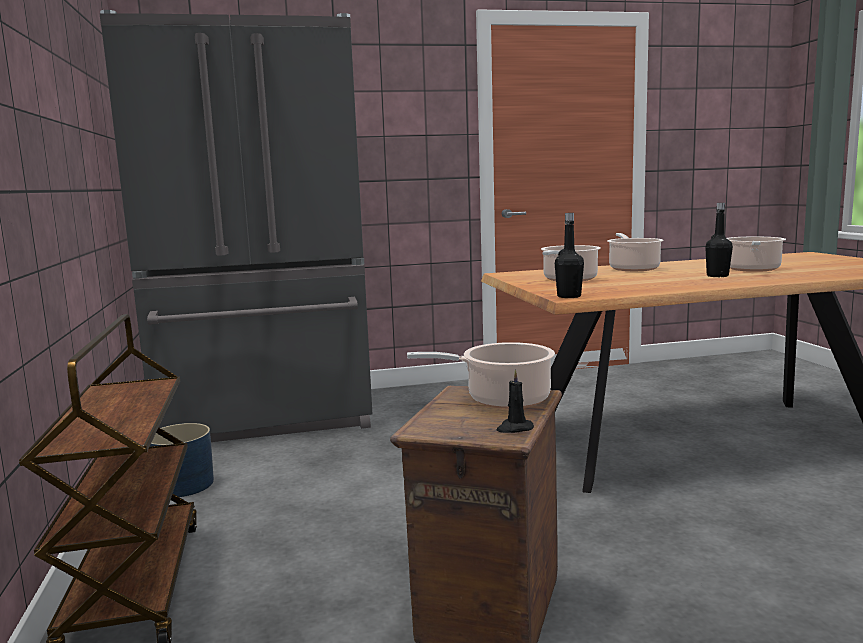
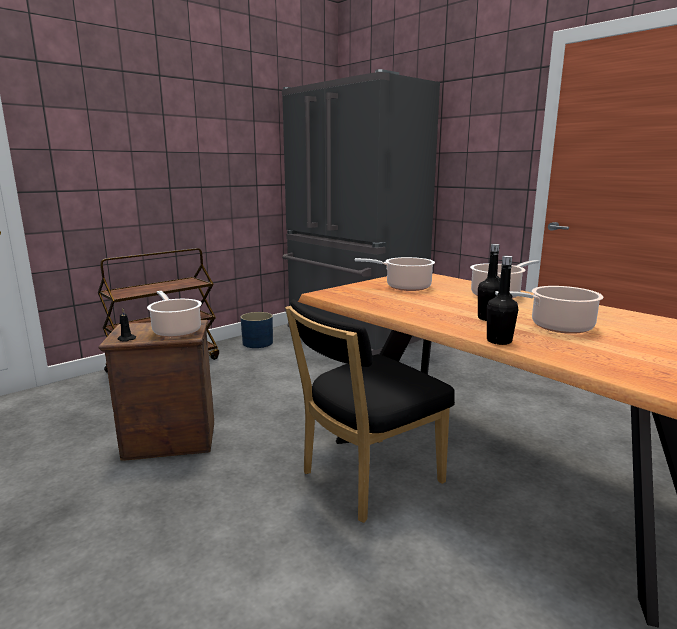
camera: 60 degrees right, 5 degrees up
black bottle [555,213,584,298] -> black bottle moved to [487,256,518,345]
none -> black chair [285,299,455,523]

